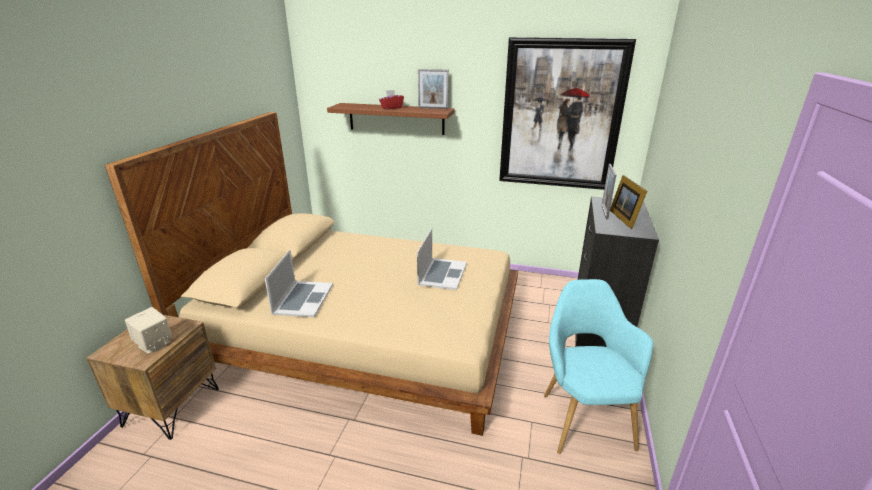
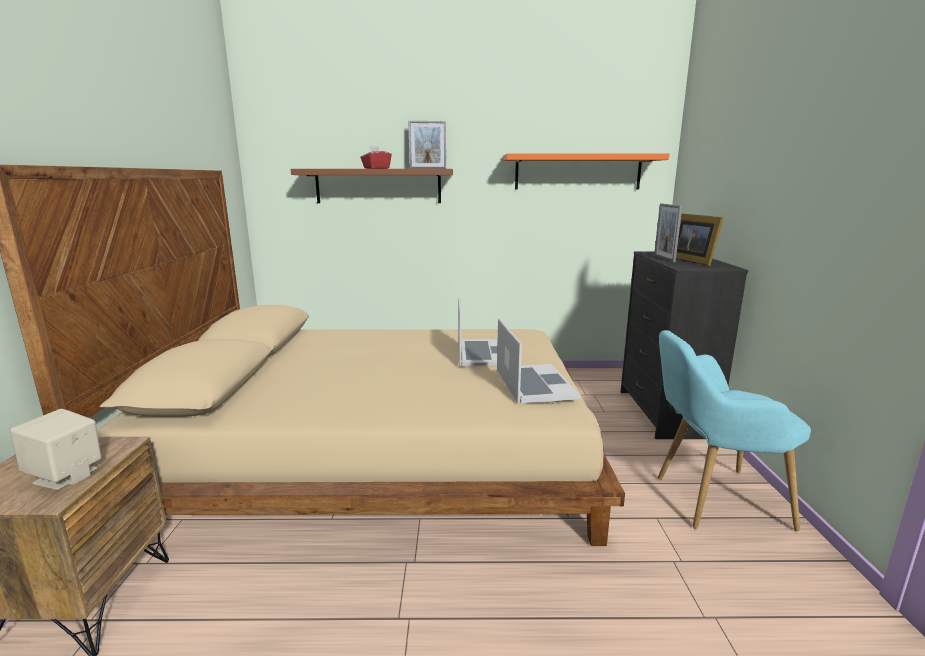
camera: 15 degrees left, 10 degrees down
laptop [265,250,333,317] -> laptop moved to [497,318,581,403]
picture [499,37,636,190] -> orange shelf [503,153,669,189]
turquoise armchair [544,279,653,454] -> turquoise armchair turned 75 degrees counterclockwise [658,330,811,531]

